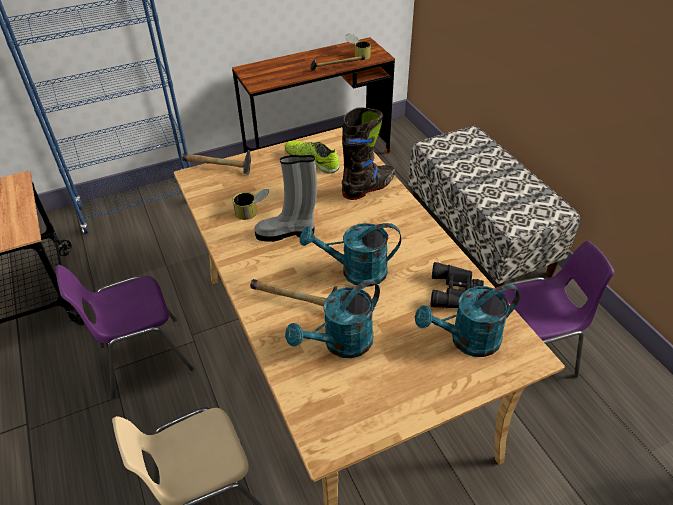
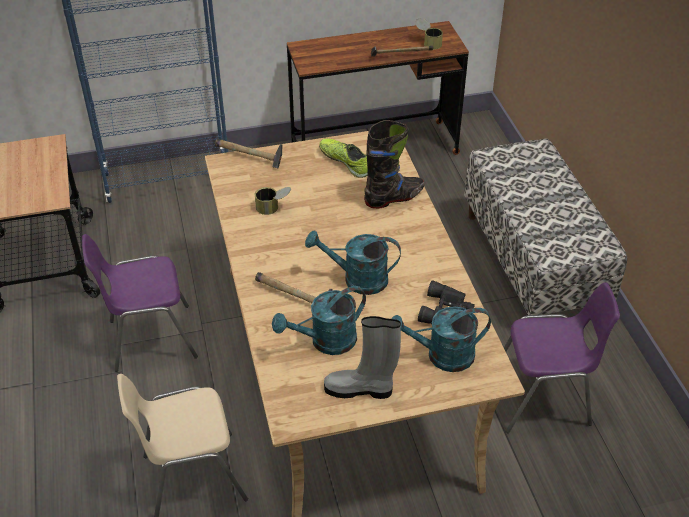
camera: 10 degrees right, 0 degrees up
grey boot [254,155,317,242] -> grey boot moved to [324,316,401,399]

